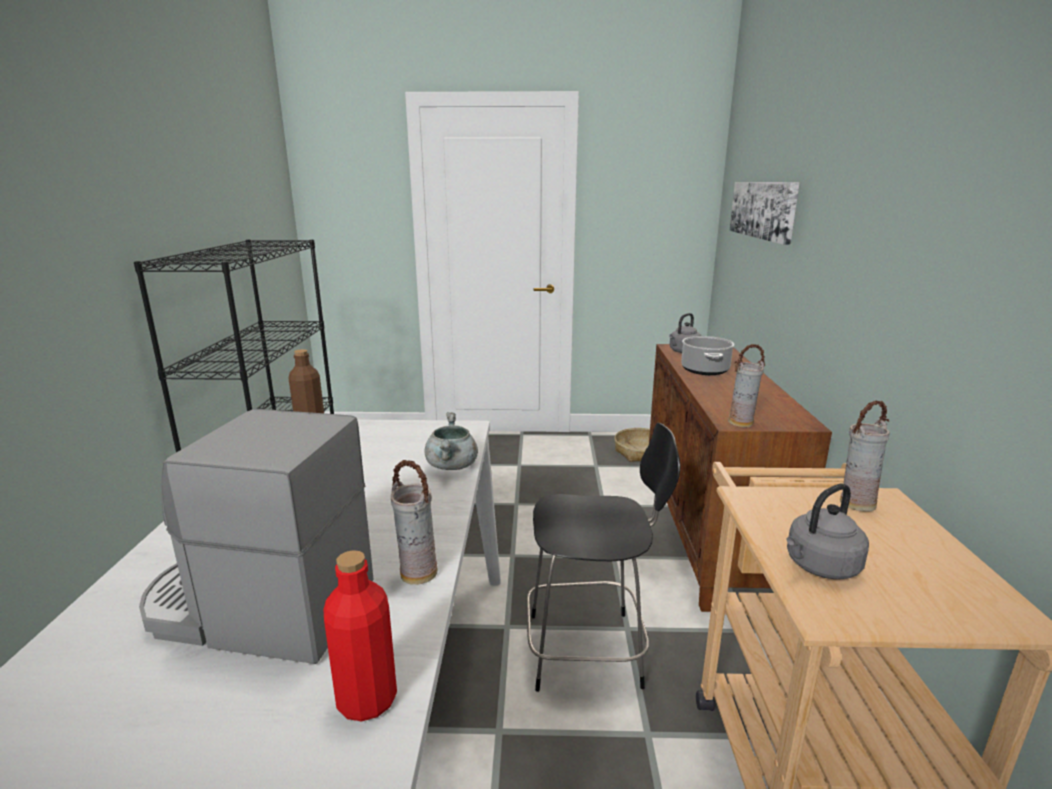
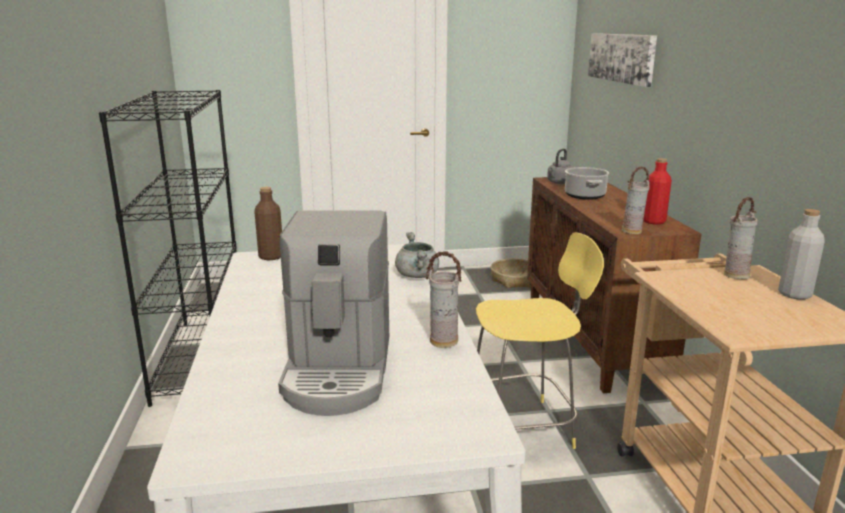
camera: 10 degrees left, 0 degrees up
coffee machine [139,409,374,664] -> coffee machine turned 90 degrees counterclockwise [278,210,389,416]
red bottle [323,550,397,721] -> red bottle moved to [643,158,672,225]
black stool [526,423,681,692] -> yellow stool [476,232,604,449]
grey kettle [787,484,869,579] -> none
none -> grey bottle [778,209,825,300]

